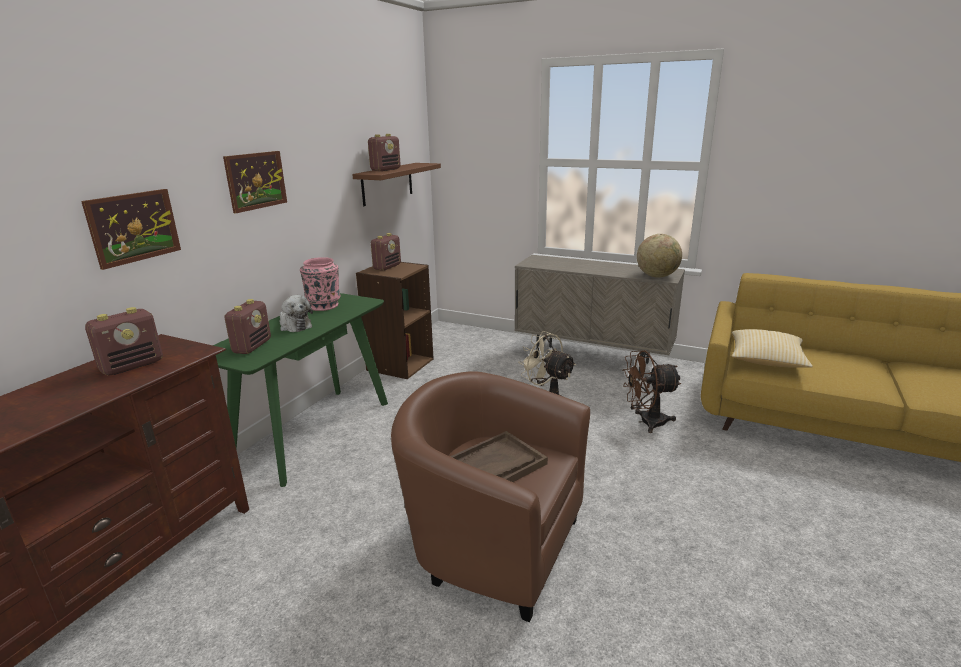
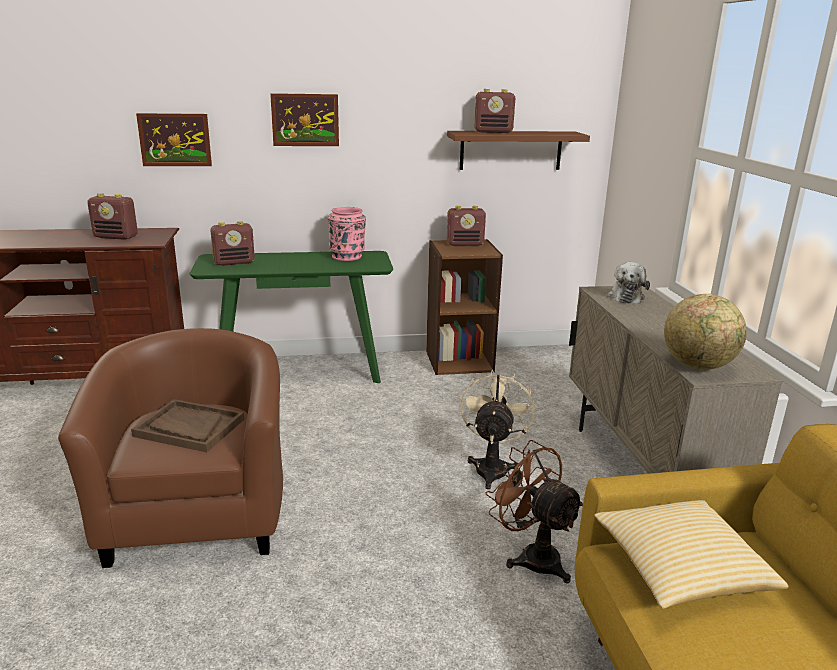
camera: 55 degrees right, 0 degrees up
plush toy [279,295,313,332] -> plush toy moved to [607,262,650,304]

